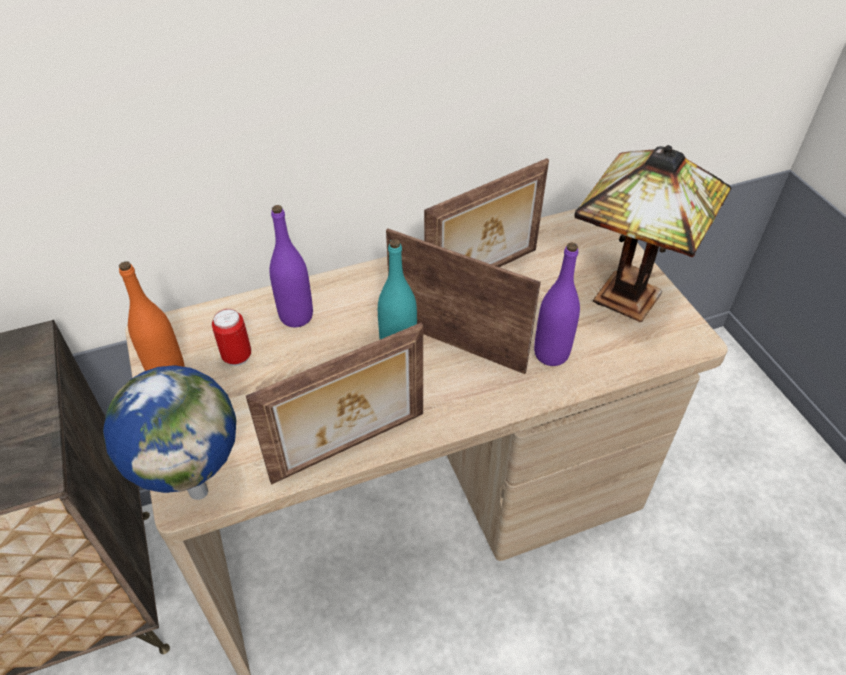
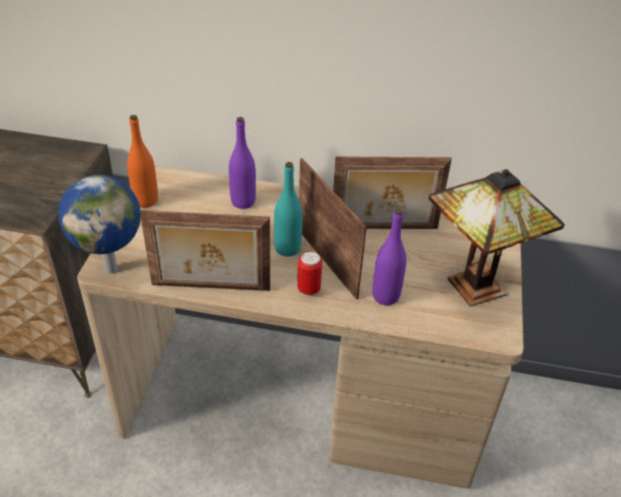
camera: 30 degrees right, 5 degrees down
can [212,309,251,366] -> can moved to [297,251,322,296]

